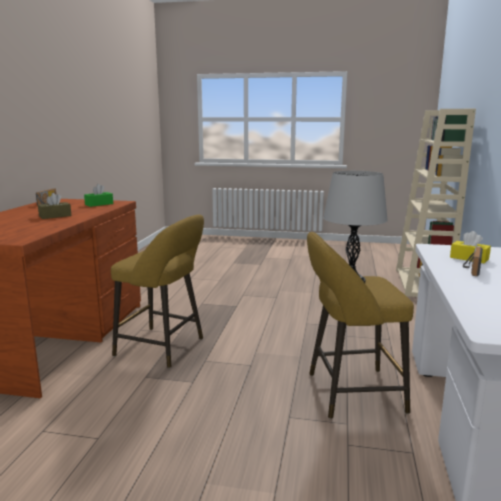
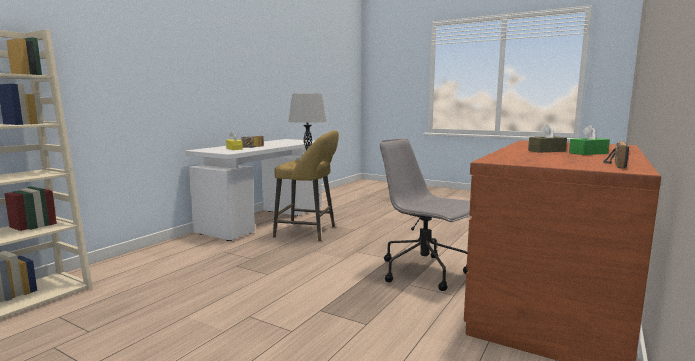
camera: 160 degrees left, 5 degrees down
green tissue box [84,184,113,207] -> green tissue box moved to [569,125,610,155]
yellow stool [111,215,204,368] -> grey office chair [380,139,470,291]

